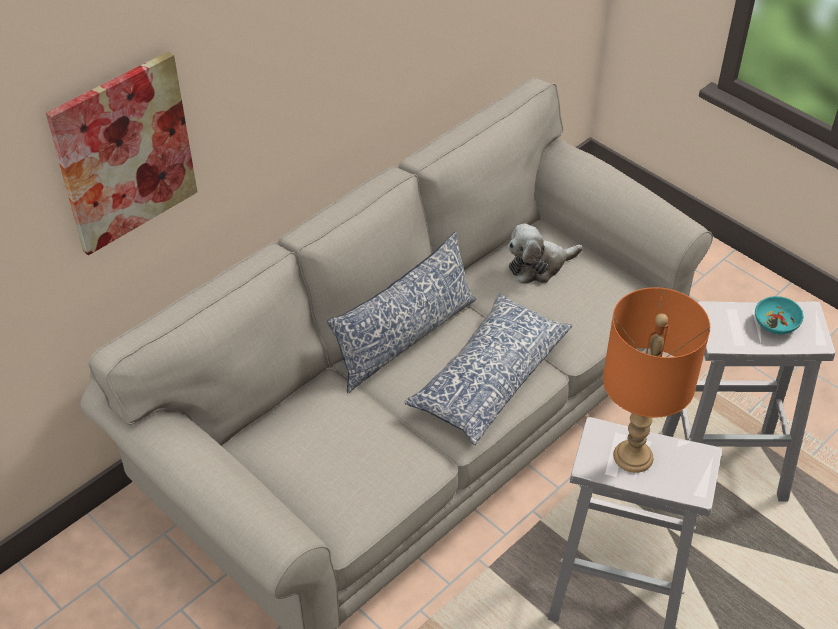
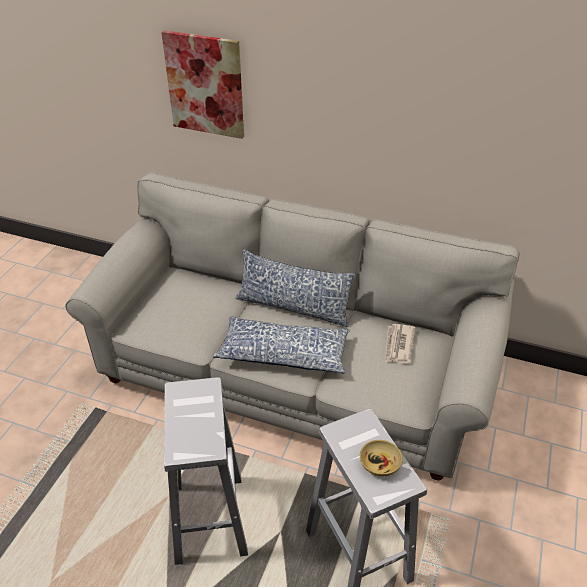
camera: 65 degrees right, 5 degrees down
plush toy [508,224,583,284] -> newspaper [385,324,415,363]
orange table lamp [603,287,710,473] -> none
turquoise bowl [755,296,803,334] -> beige bowl [360,440,403,476]

